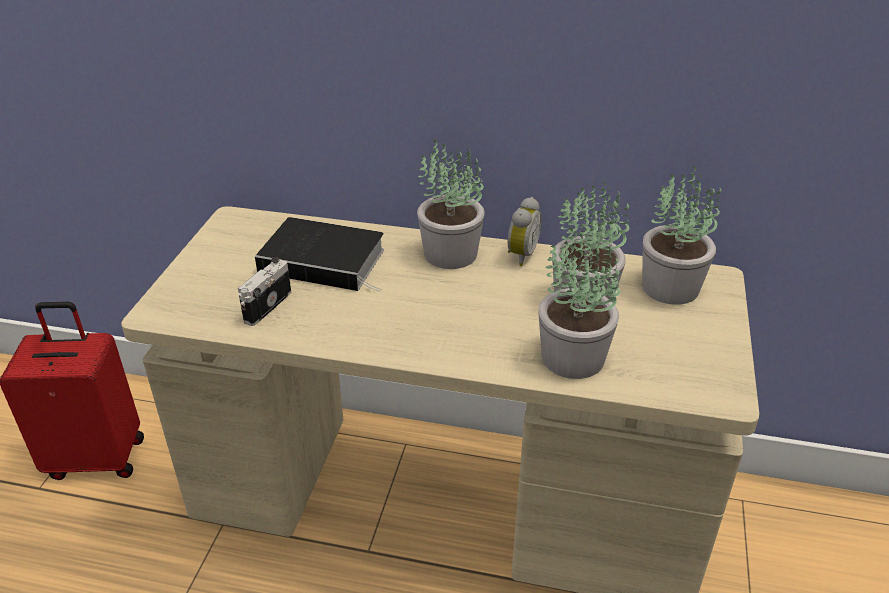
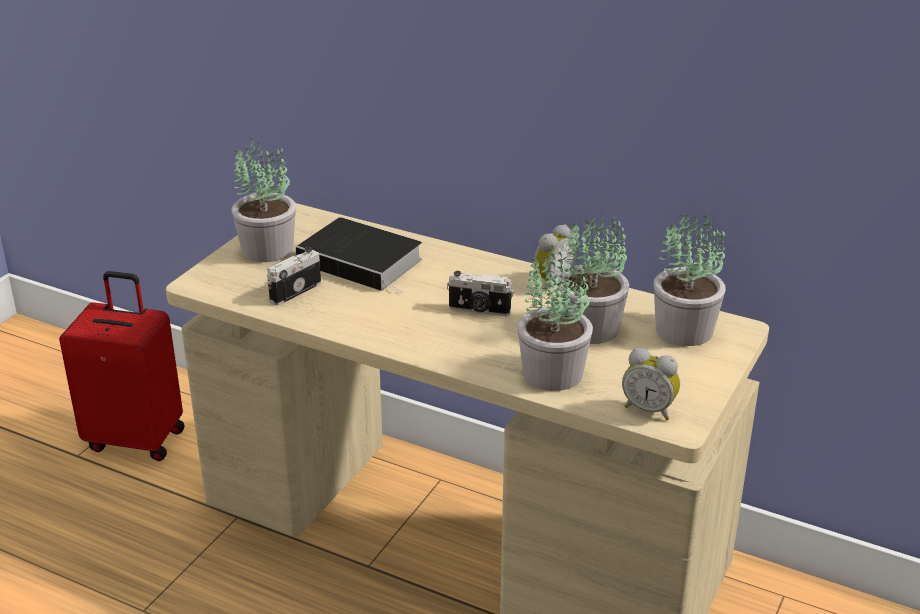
camera: 15 degrees right, 5 degrees down
potted plant [417,139,485,269] -> potted plant moved to [232,137,296,262]
none -> camera [447,271,514,316]
none -> alarm clock [622,348,680,420]

